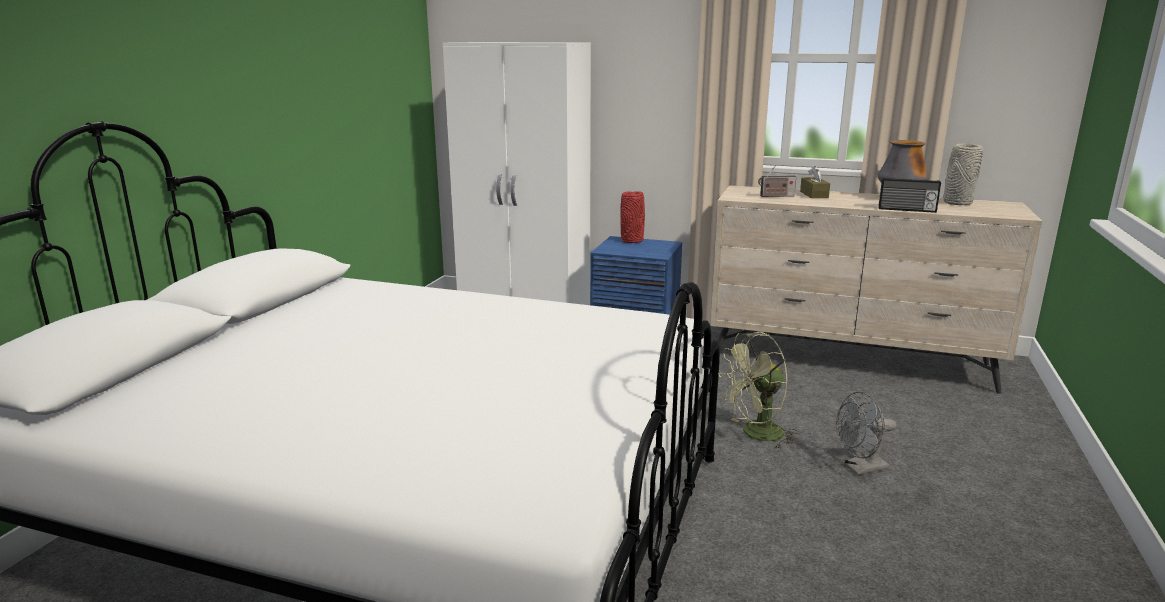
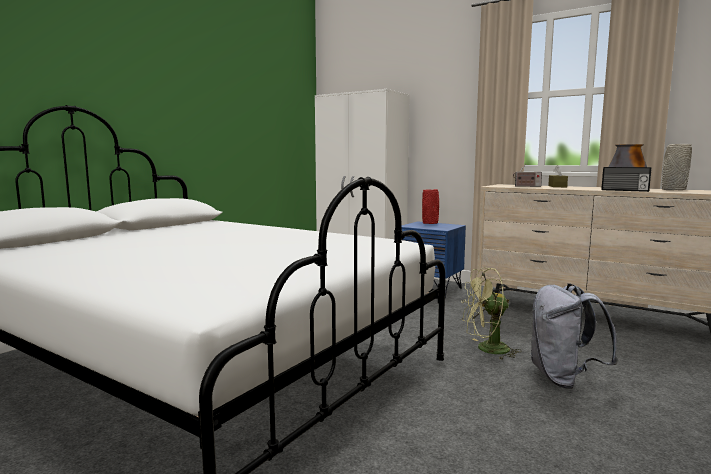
camera: 15 degrees right, 10 degrees down
grey fan [836,392,897,475] -> grey backpack [530,283,618,389]

